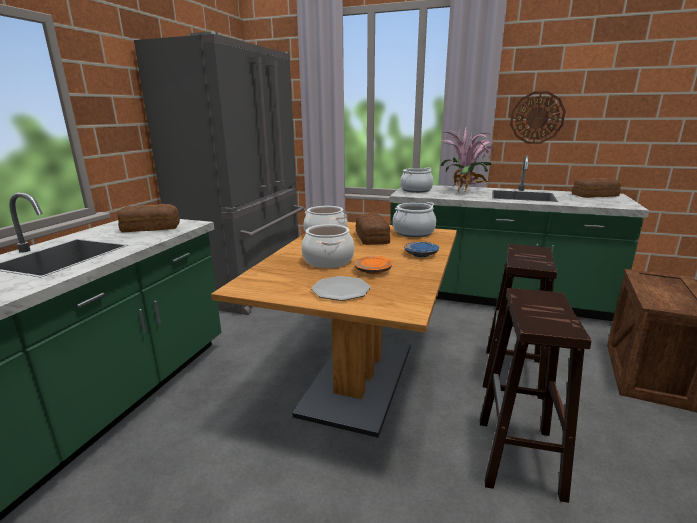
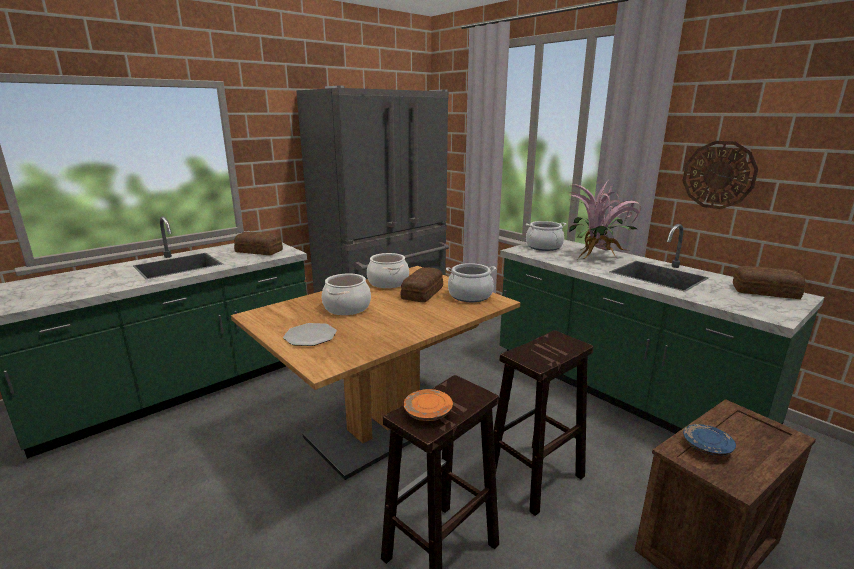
camera: 30 degrees right, 0 degrees up
orange plate [354,256,393,274] -> orange plate moved to [404,389,453,421]
blue plate [404,242,439,257] -> blue plate moved to [683,424,736,456]

